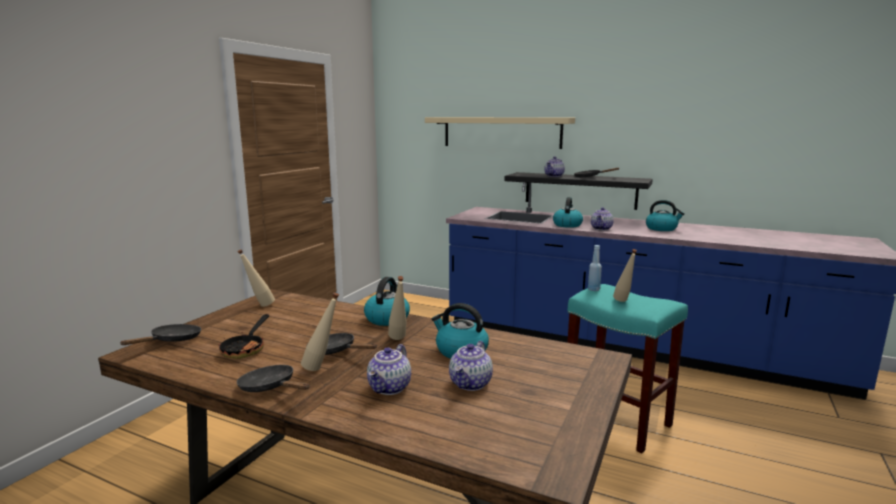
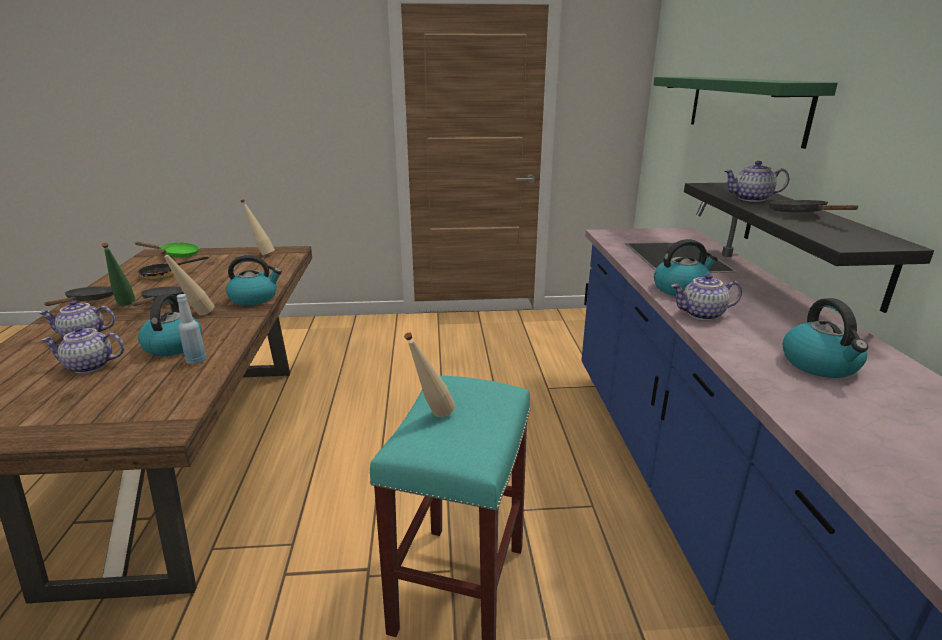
camera: 60 degrees right, 10 degrees up
black frying pan [120,324,201,345] -> green frying pan [134,242,199,258]
beige bottle [301,292,339,371] -> green bottle [102,243,135,306]
beige shelf [425,117,575,149] -> green shelf [653,77,838,149]
blue bottle [588,245,602,291] -> blue bottle moved to [177,294,206,365]

